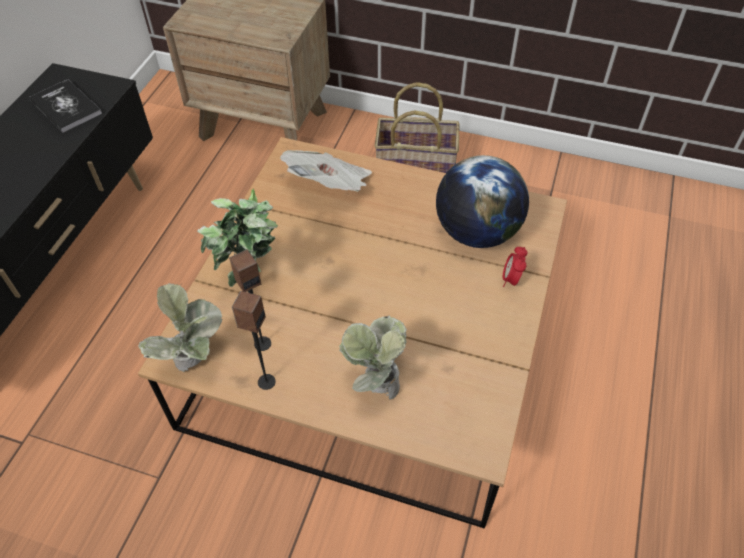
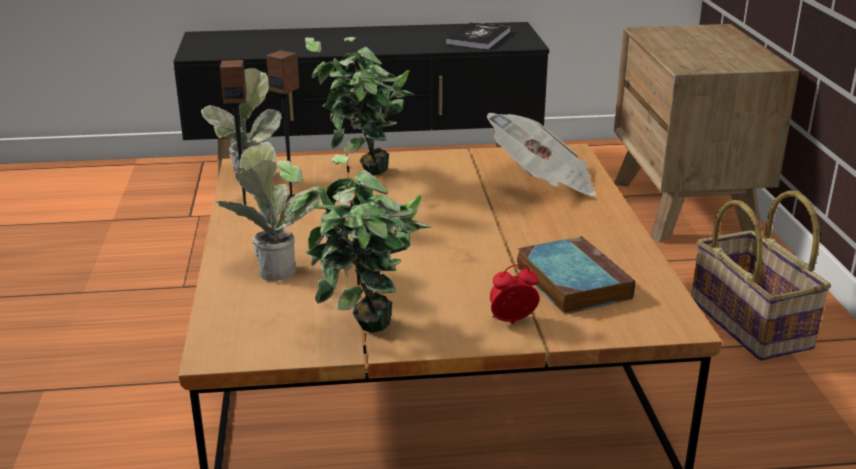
camera: 65 degrees right, 25 degrees down
globe [436,155,529,248] -> book [517,236,635,315]
none -> potted plant [277,154,431,333]

